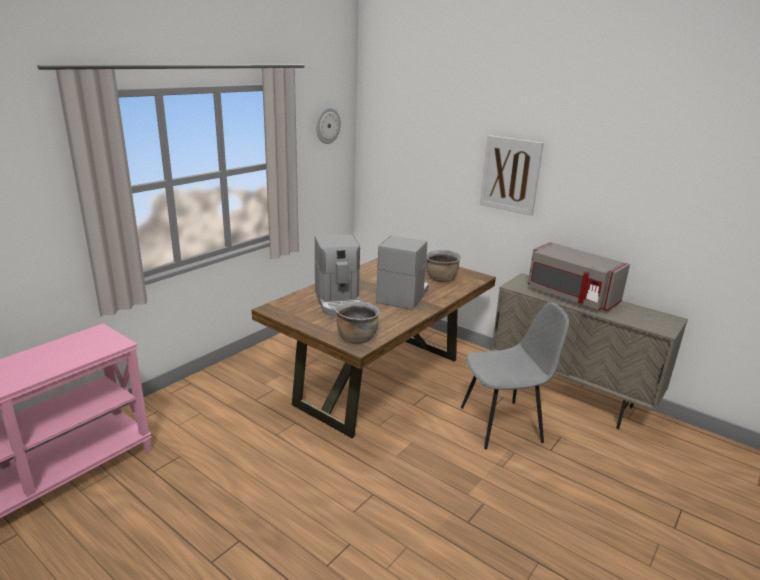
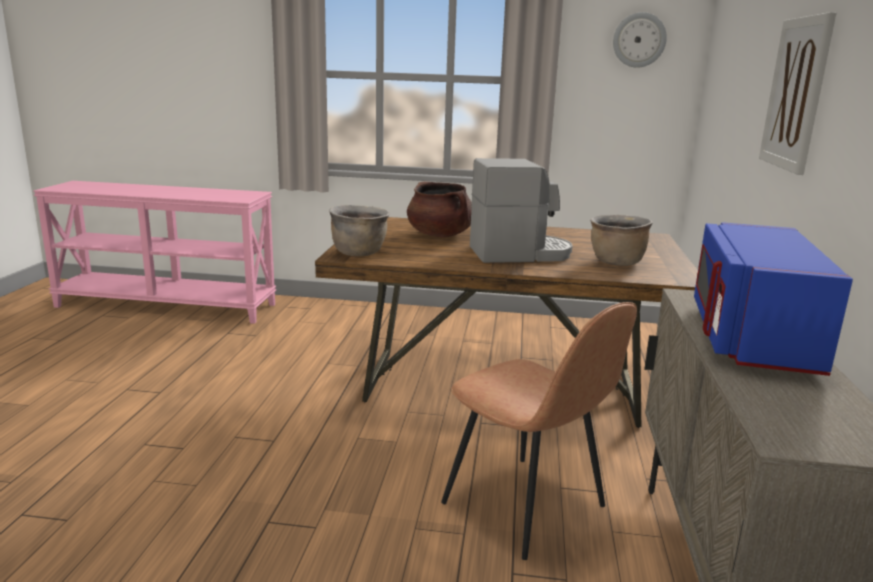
camera: 60 degrees right, 5 degrees down
coffee machine [314,234,361,317] -> brown cooking pot [407,182,472,238]
grey chair [461,302,569,450] -> brown chair [441,302,637,560]
grey microwave [528,242,630,311] -> blue microwave [694,222,853,376]

